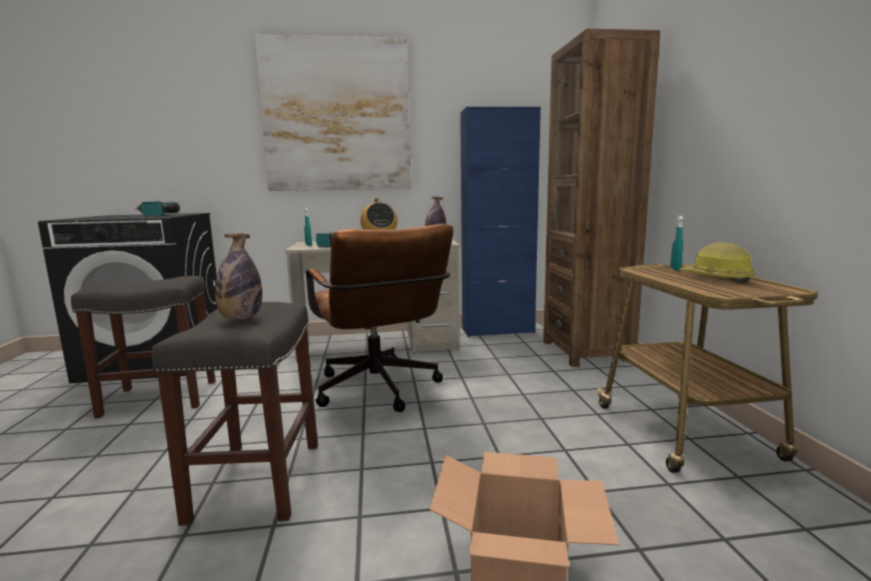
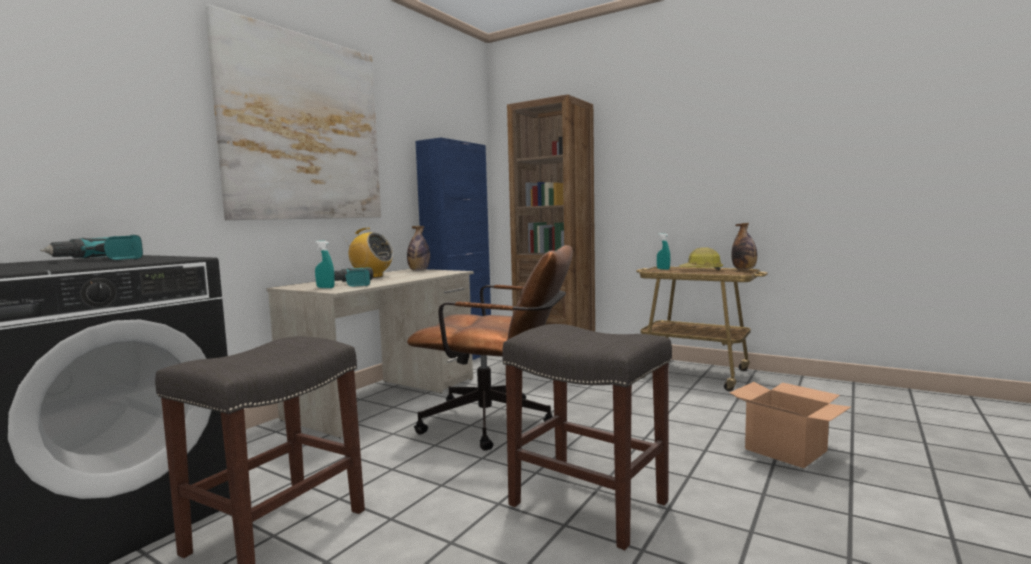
camera: 50 degrees left, 5 degrees down
bottle [215,234,262,320] -> bottle moved to [732,223,757,270]

